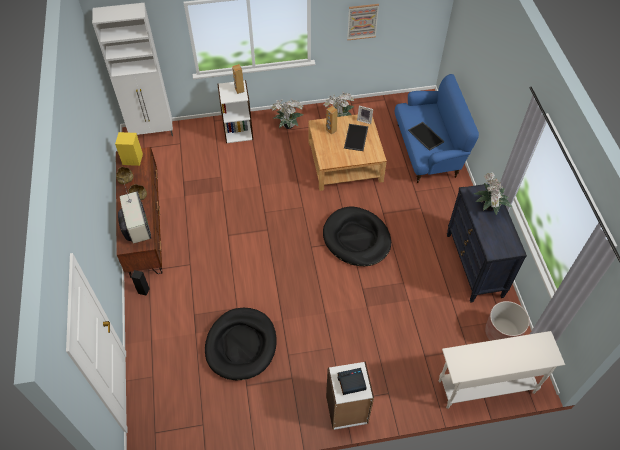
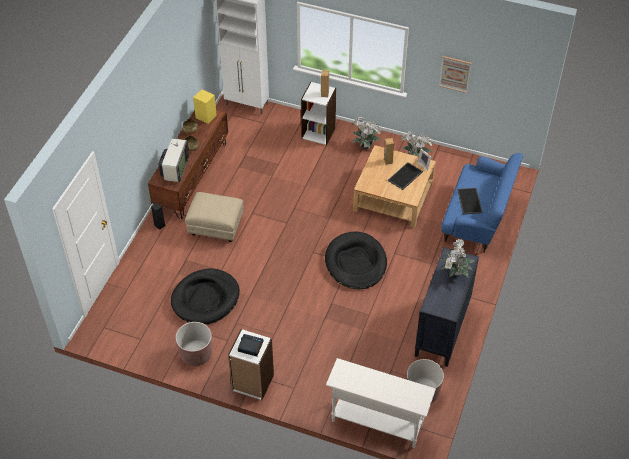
camera: 30 degrees right, 5 degrees down
none -> brown planter [176,322,212,366]
none -> beige ottoman [185,192,244,242]

